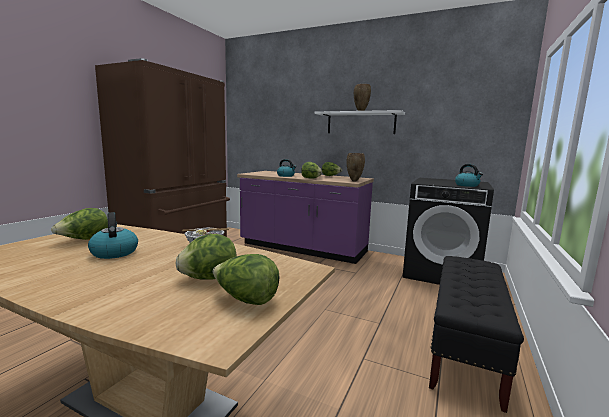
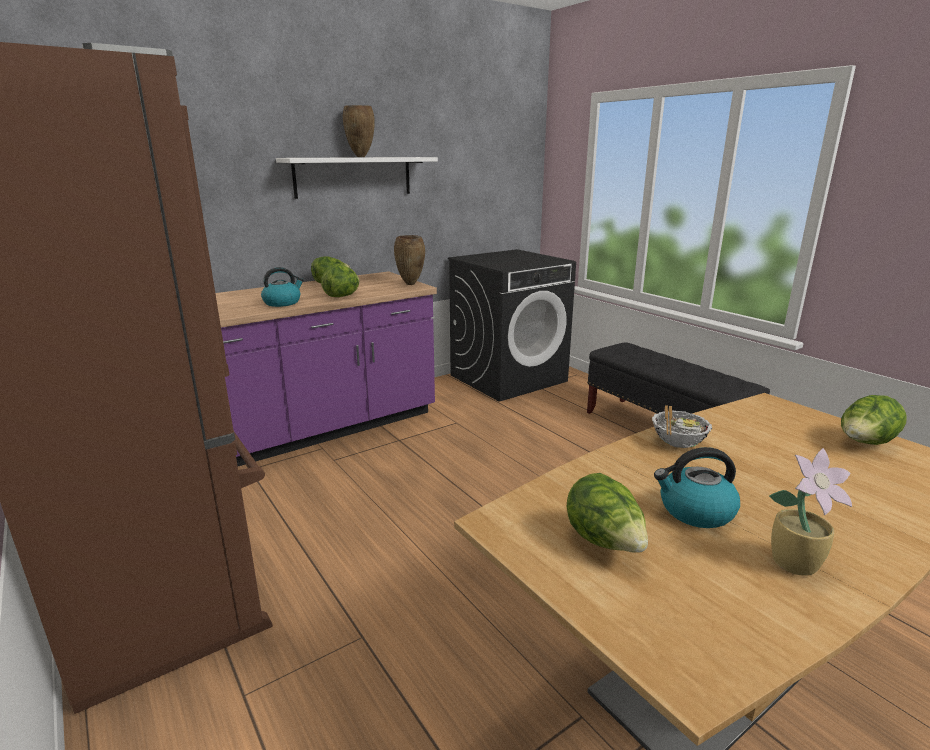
camera: 60 degrees left, 10 degrees up
lettuce [175,234,237,279] -> none
kettle [455,164,483,187] -> none
none -> potted plant [769,448,852,576]

